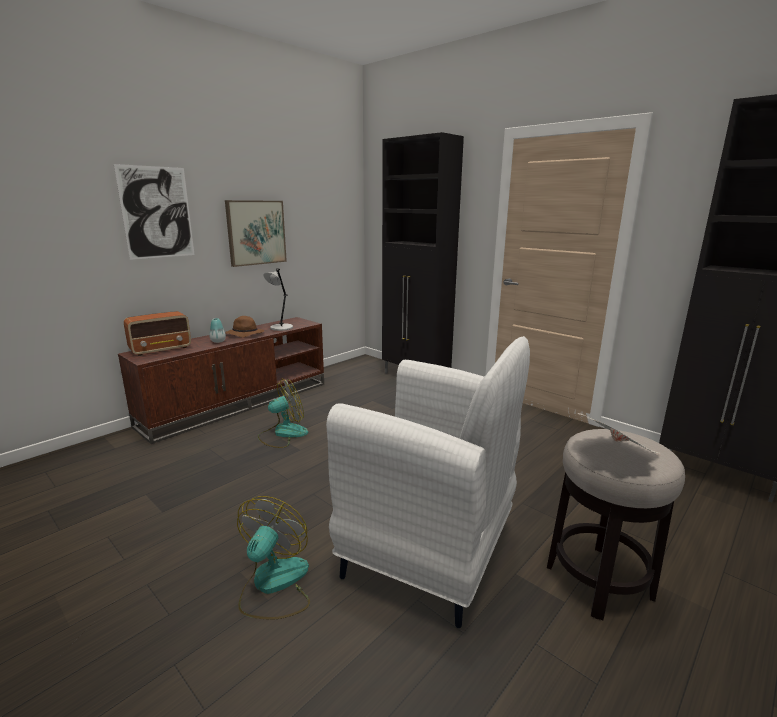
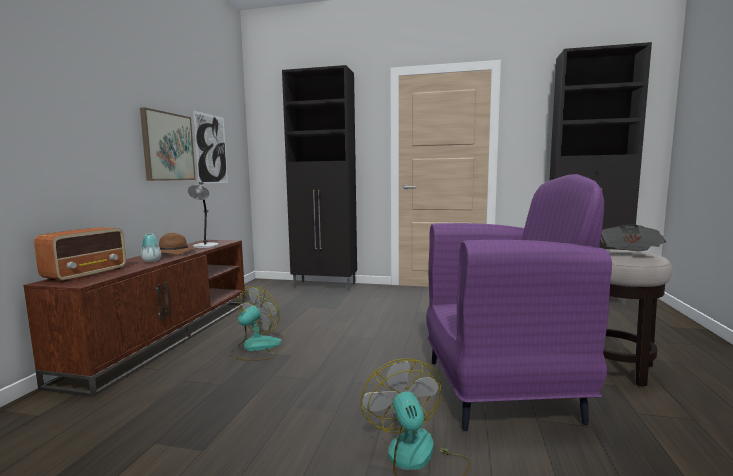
camera: 30 degrees left, 10 degrees down
picture [114,164,195,260] -> picture moved to [193,111,228,184]
white armchair [326,336,530,628] -> purple armchair [426,174,612,431]

